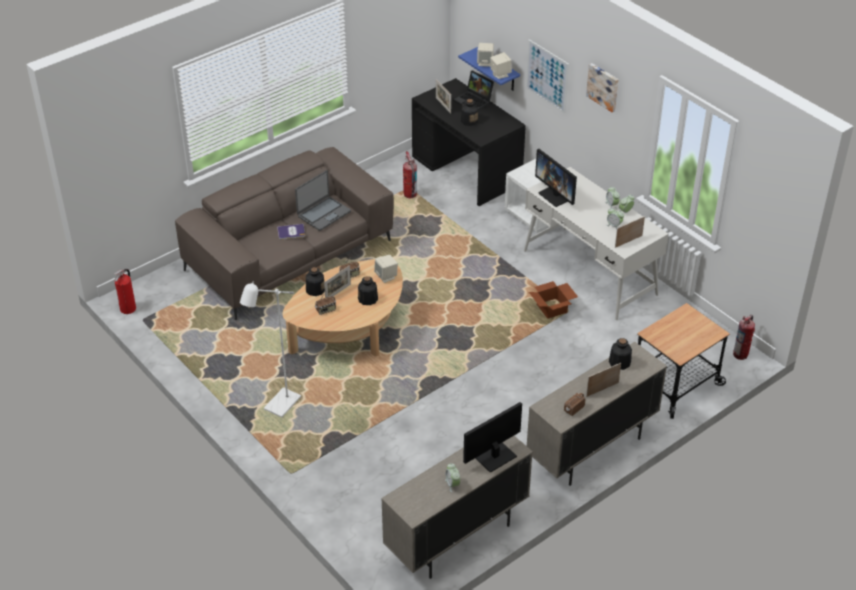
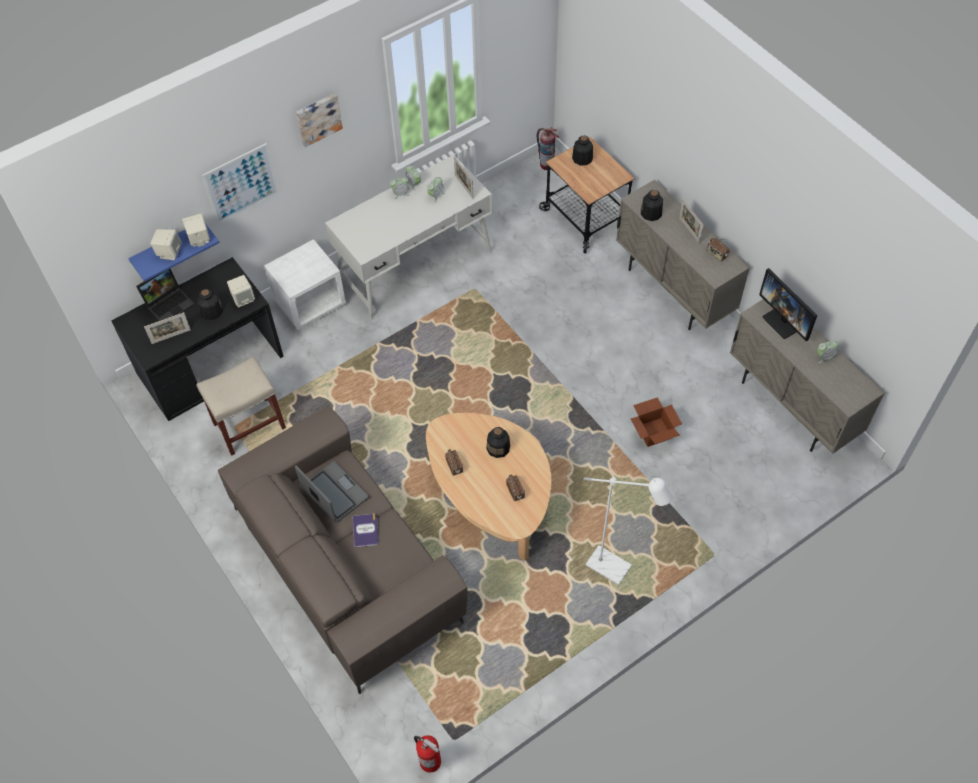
camera: 85 degrees left, 15 degrees up
bottle [306,267,325,296] -> bottle moved to [572,136,593,165]
picture frame [324,265,351,298] -> none
beige speaker [374,255,398,283] -> beige speaker moved to [227,275,255,307]
fire extinguisher [403,151,417,198] -> beige stool [196,356,286,456]
cardboard box [529,281,578,319] -> cardboard box moved to [631,397,682,447]
monitor [535,149,577,207] -> none

